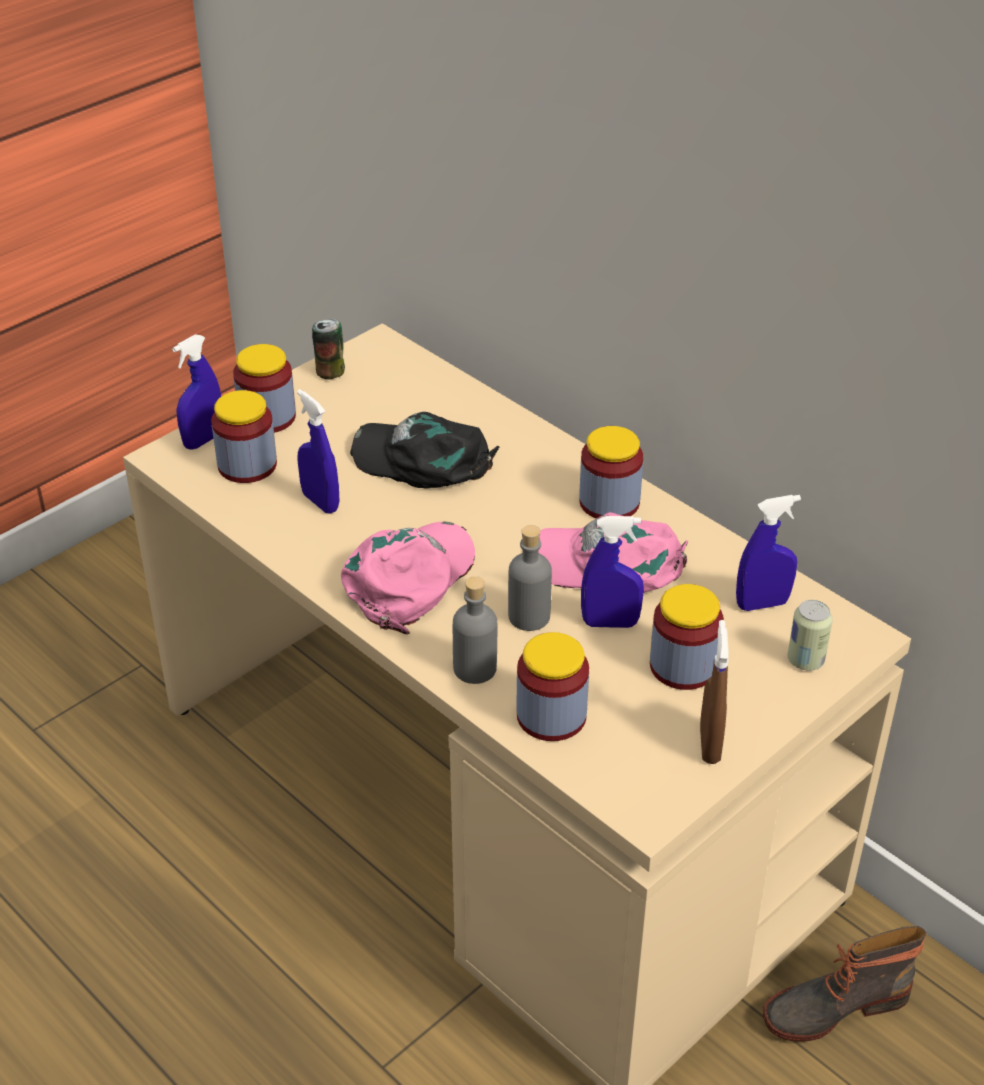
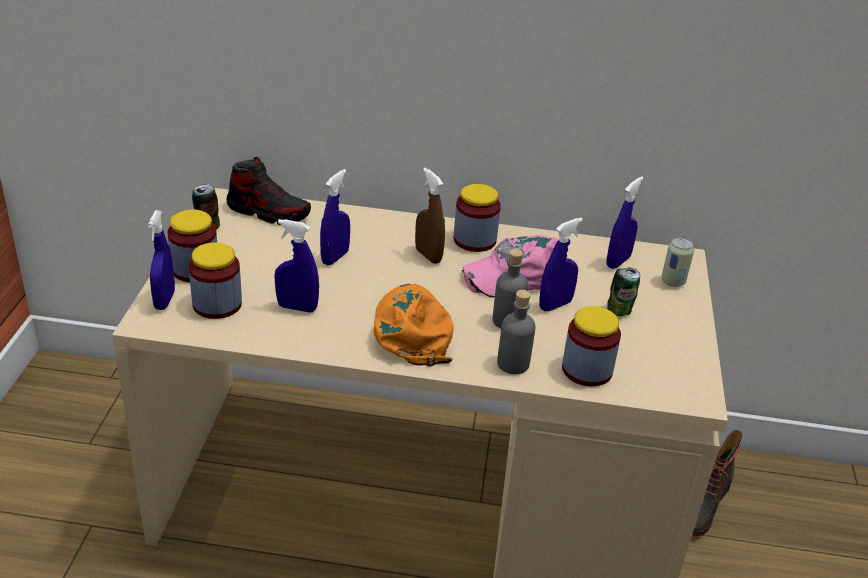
camera: 40 degrees left, 5 degrees down
pink cap [341,522,475,635] -> orange cap [373,284,454,367]
black cap [350,412,499,489] -> blue spray bottle [320,169,350,265]
jar [650,584,724,690] -> can [607,268,640,316]
brown spray bottle [700,620,729,764] -> brown spray bottle moved to [415,168,445,264]
none -> shoe [227,157,311,225]

